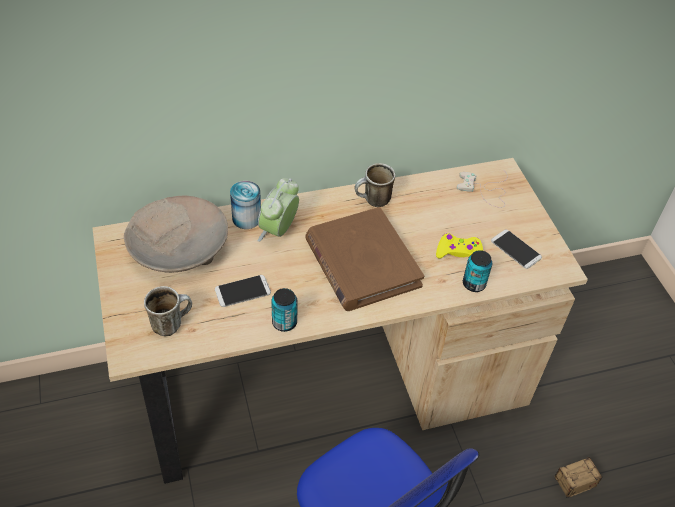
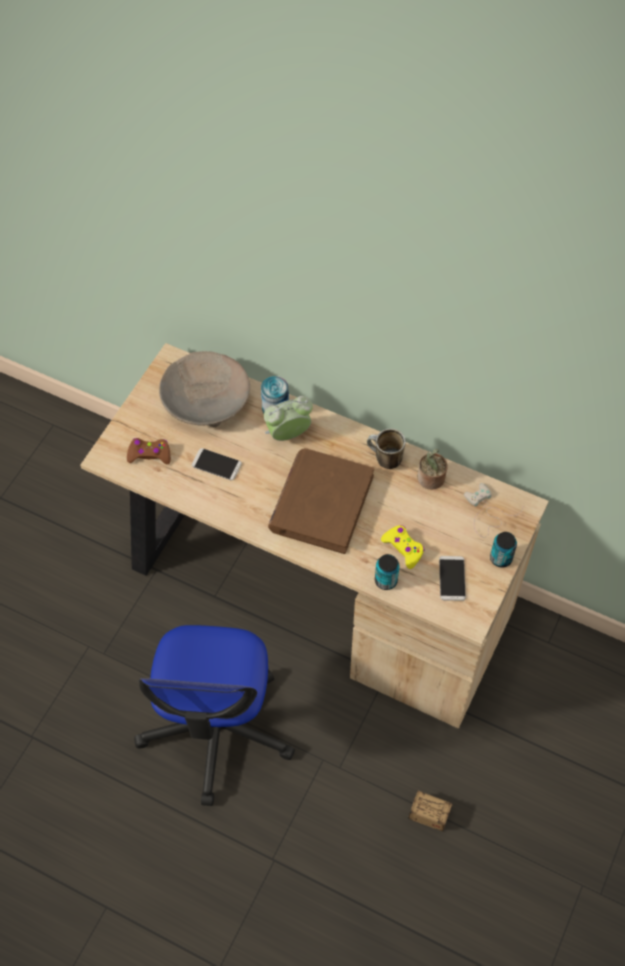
camera: 45 degrees right, 10 degrees up
mug [144,286,192,336] -> brown game controller [127,438,171,464]
can [271,288,297,332] -> can moved to [490,532,517,567]
none -> potted plant [417,449,448,489]

